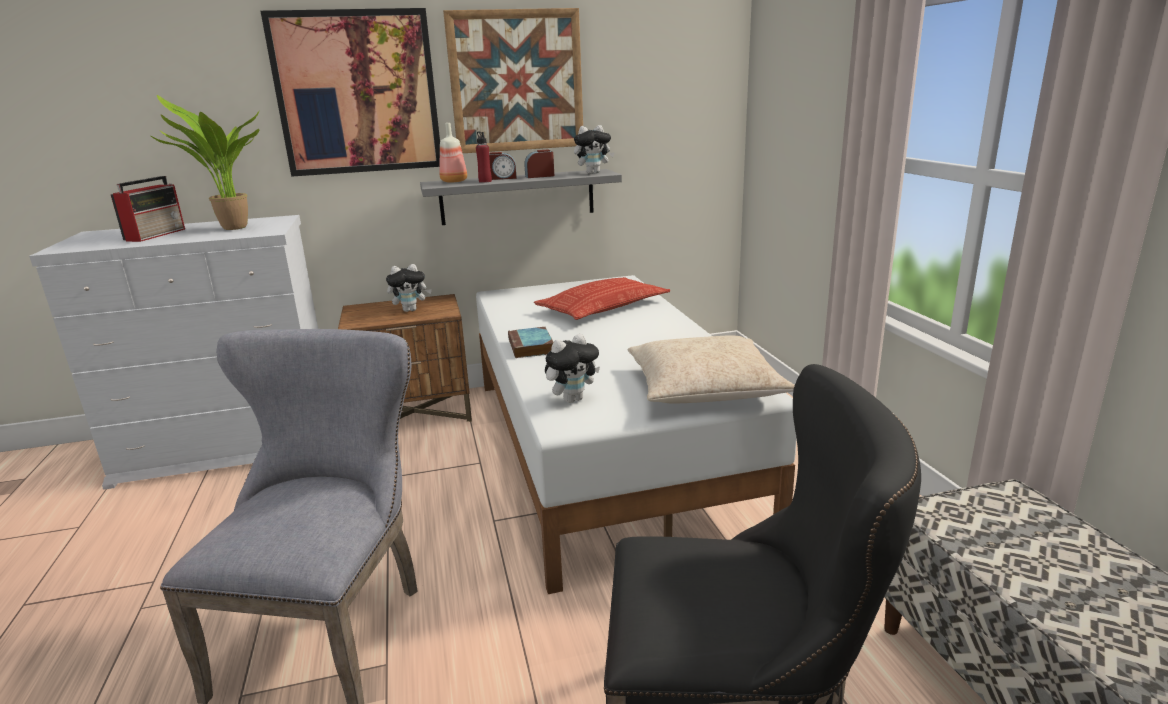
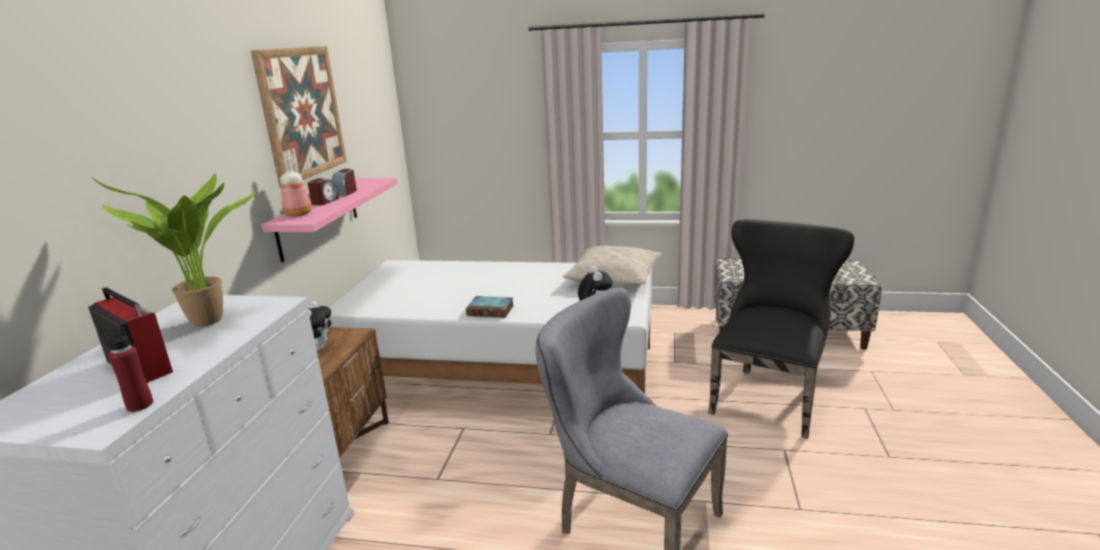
camera: 65 degrees left, 0 degrees up
picture [261,8,440,177] -> none
grey shelf [420,169,622,225] -> pink shelf [262,178,397,263]
red bottle [476,132,492,183] -> red bottle moved to [100,327,153,412]
pillow [534,277,670,320] -> none
plush toy [574,125,614,174] -> none

